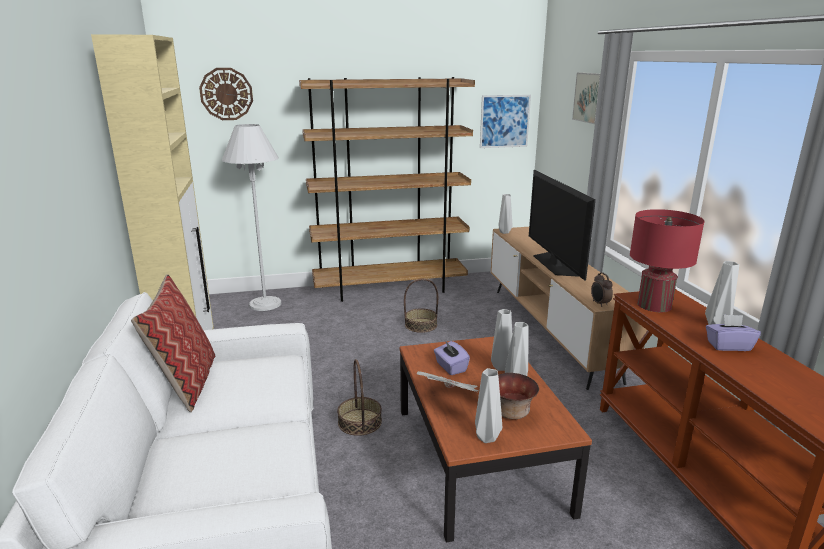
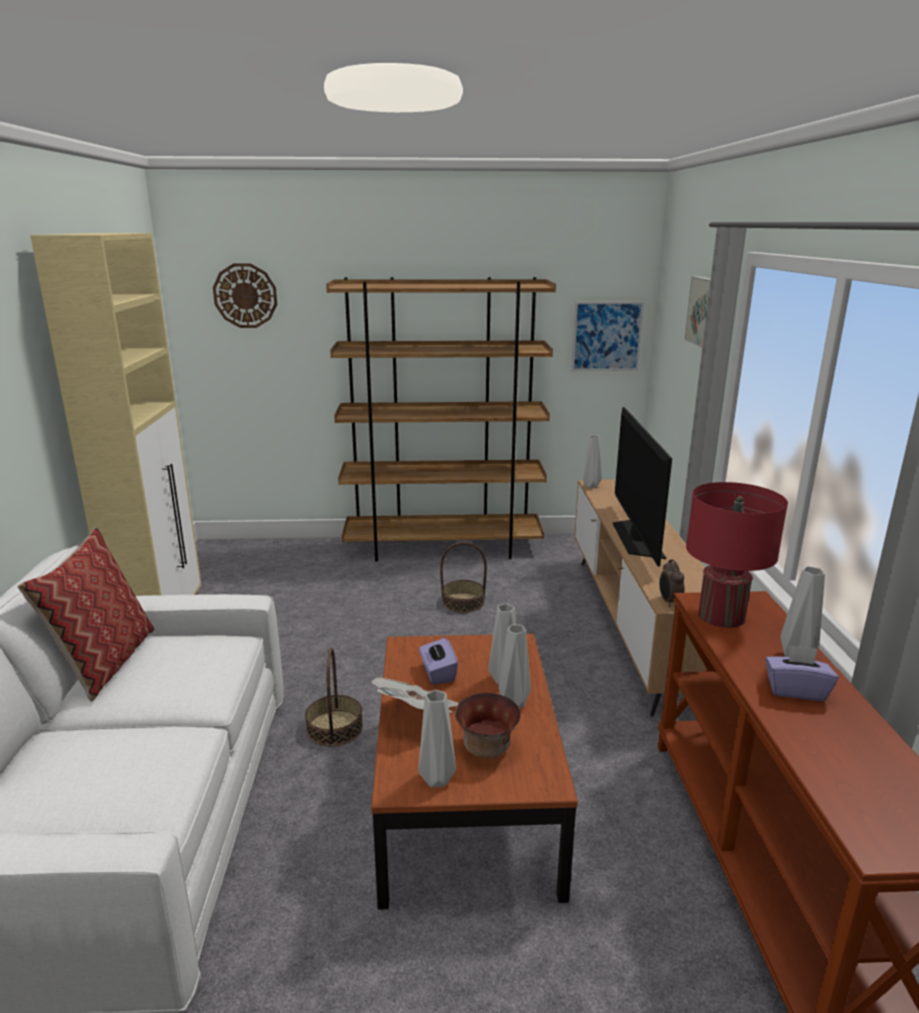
camera: 10 degrees right, 0 degrees up
white floor lamp [222,124,282,311] -> none

